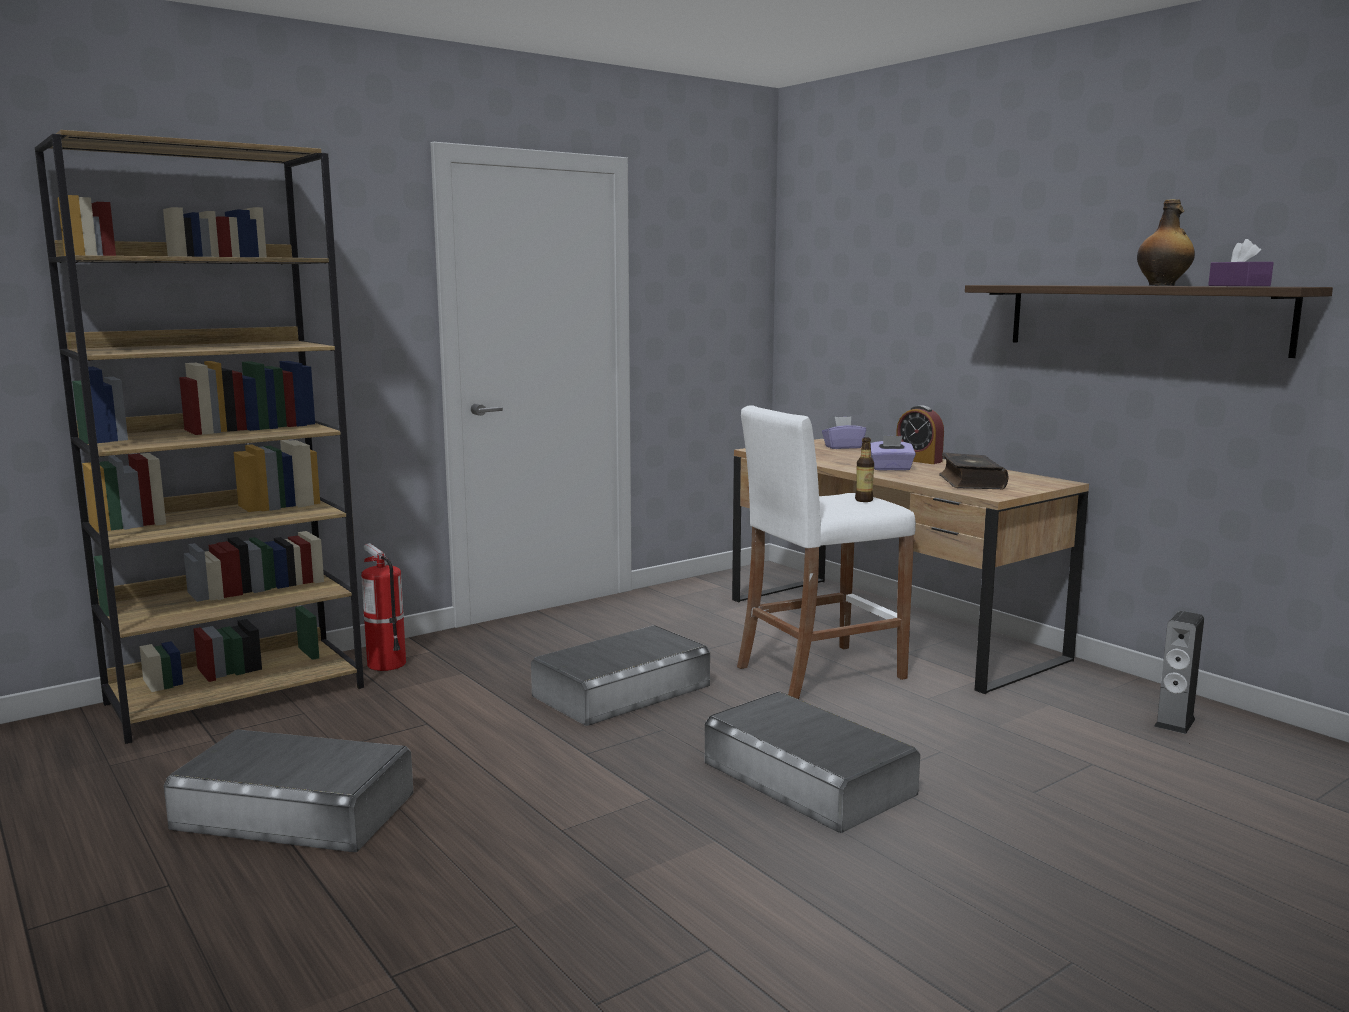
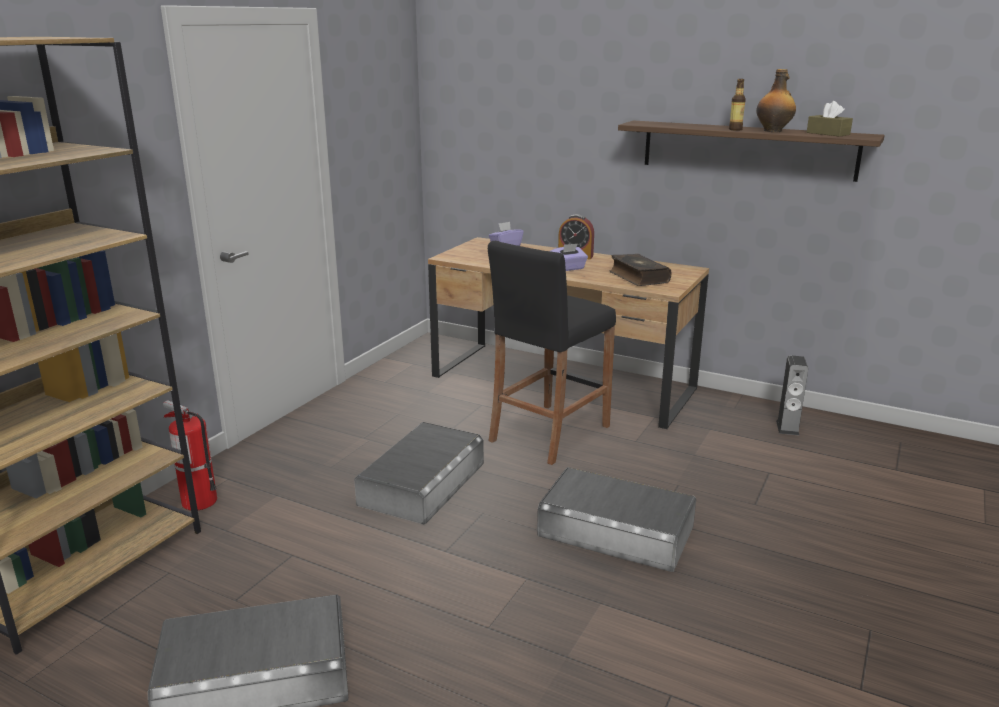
camera: 25 degrees left, 10 degrees up
white stool [737,405,916,699] -> black stool [488,241,616,465]
bottle [855,437,874,502] -> bottle moved to [729,79,746,130]
purple tissue box [1208,239,1274,286] -> brown tissue box [807,101,853,137]

